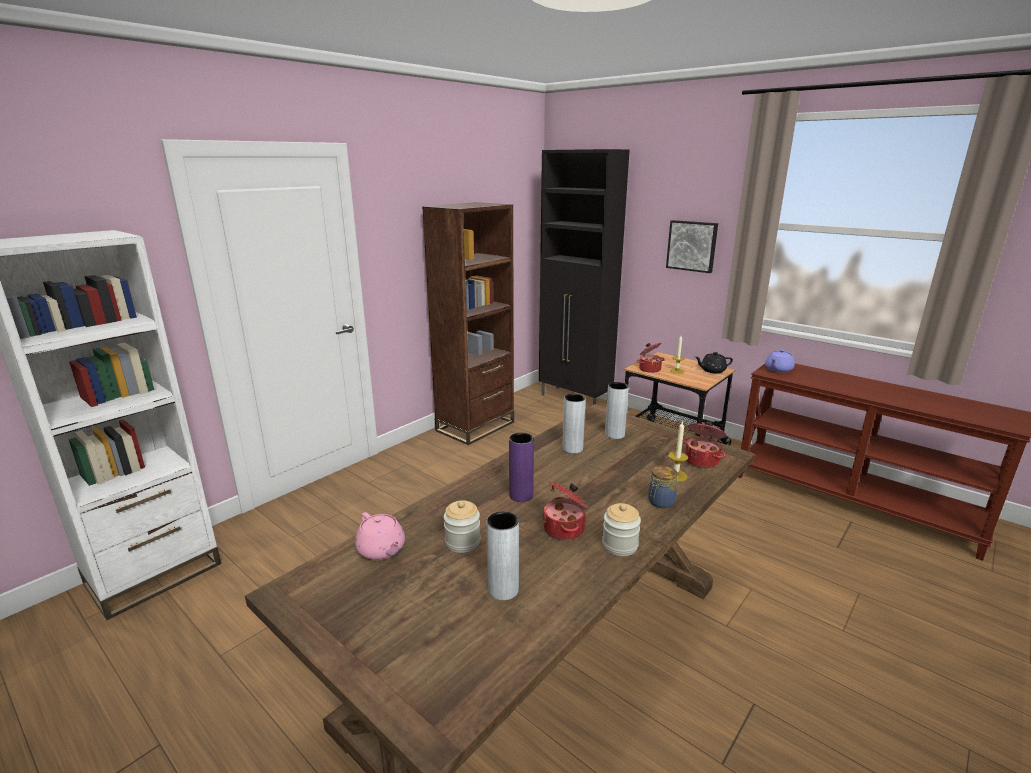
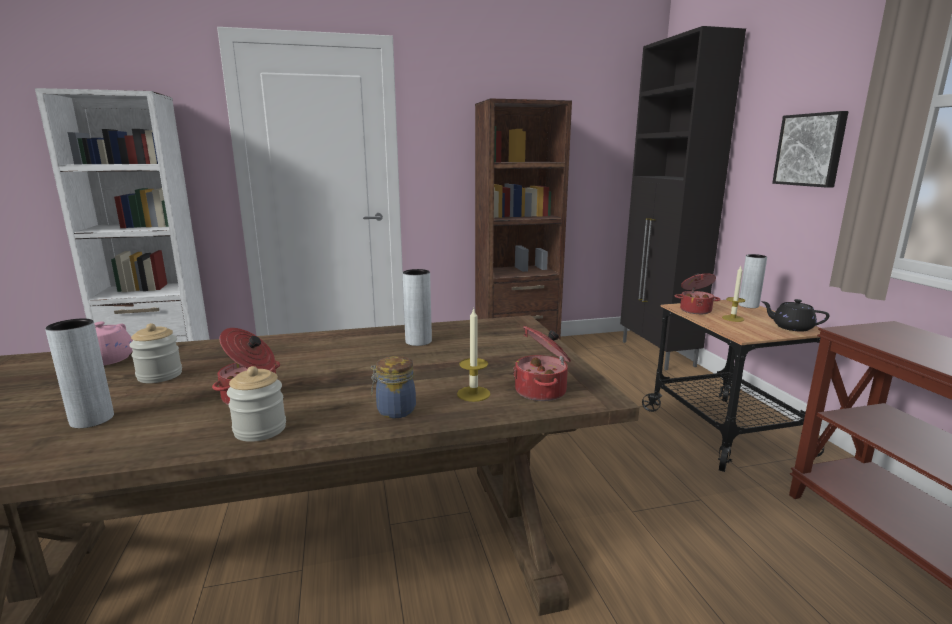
camera: 35 degrees right, 5 degrees down
purple vase [509,433,534,502] -> none
grey vase [605,382,629,439] -> grey vase moved to [739,254,767,308]
purple teapot [765,349,795,373] -> none

